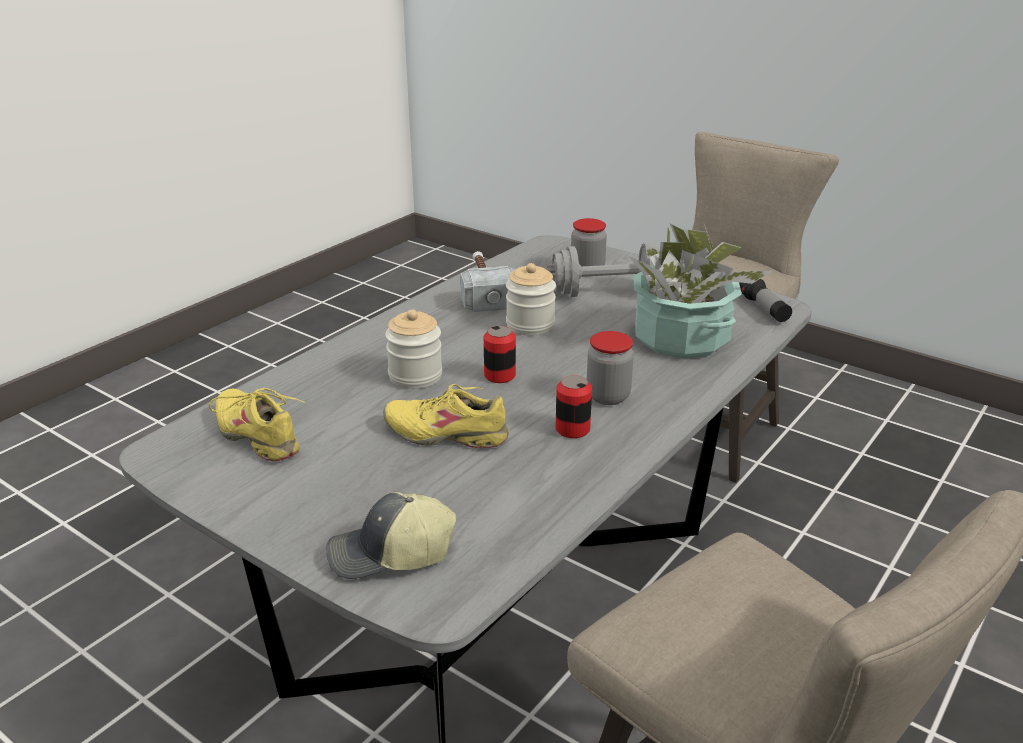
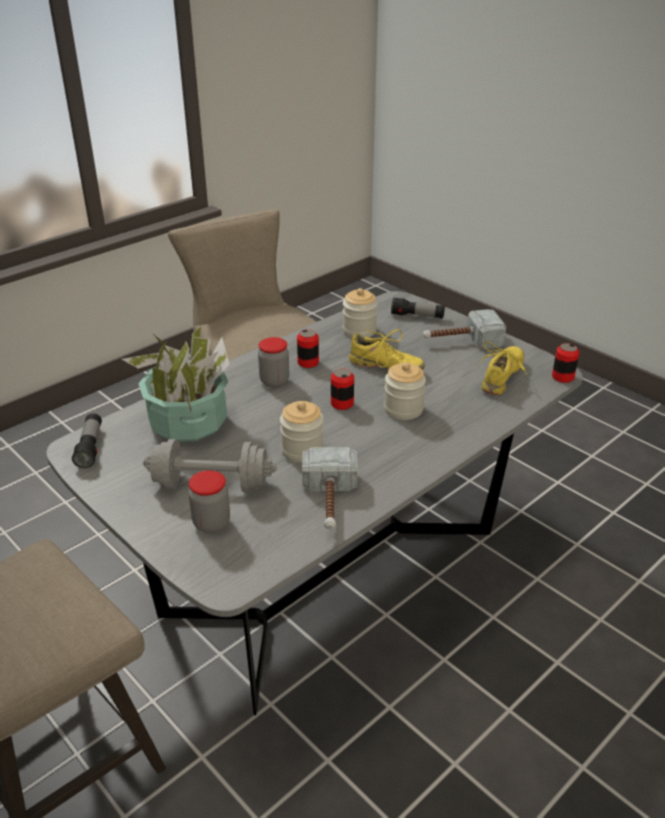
camera: 170 degrees left, 5 degrees up
yellow shoe [209,388,306,461] -> yellow shoe turned 120 degrees counterclockwise [479,341,527,395]
cap [326,492,456,579] -> flashlight [391,297,445,319]
none -> jar [343,288,378,338]
none -> hammer [423,309,506,348]
none -> can [552,343,580,383]

